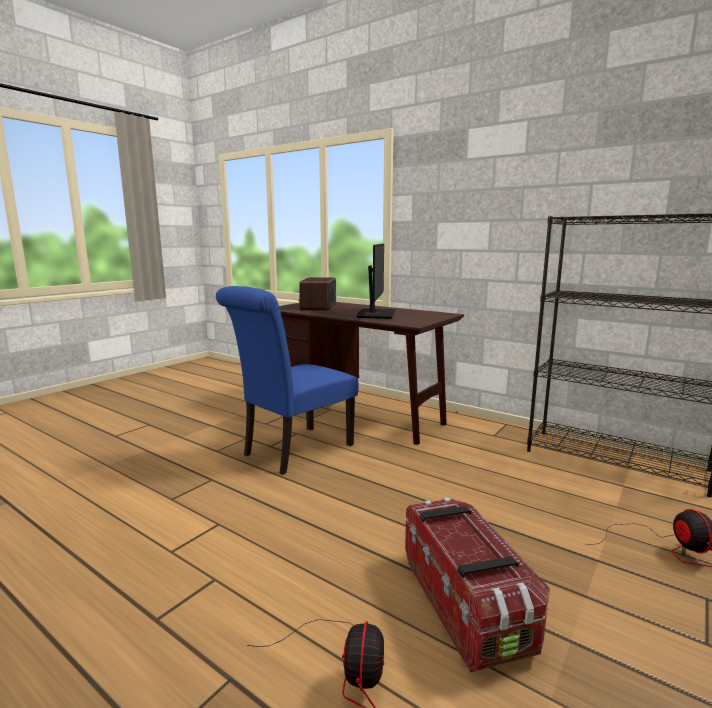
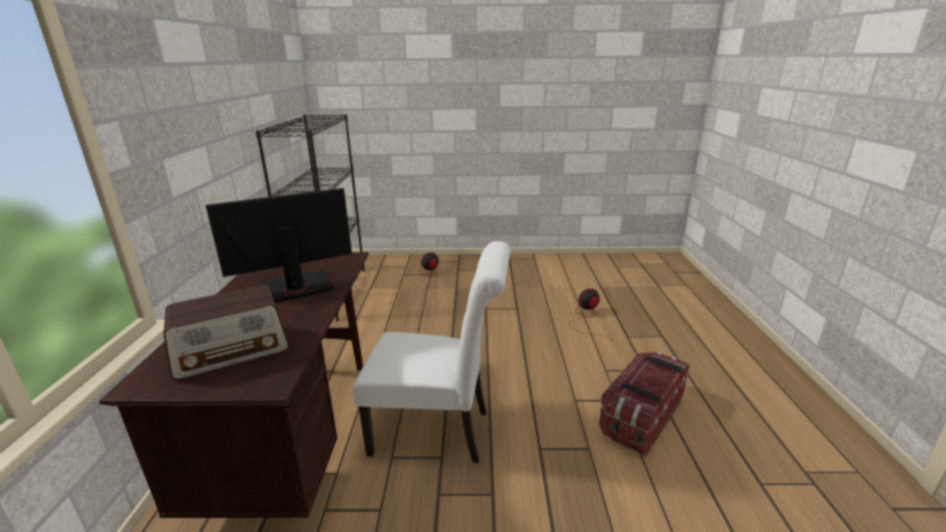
camera: 125 degrees left, 10 degrees up
blue chair [216,286,358,475] -> white chair [352,241,510,463]
storage box [405,497,550,672] -> storage box moved to [599,351,689,456]

